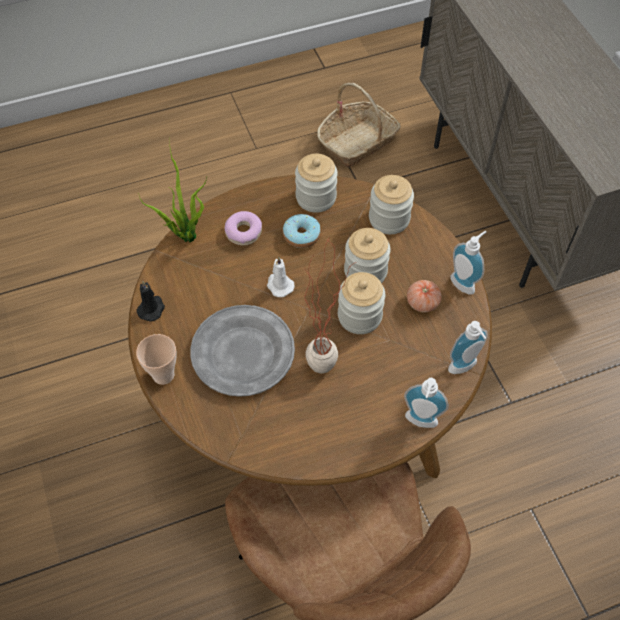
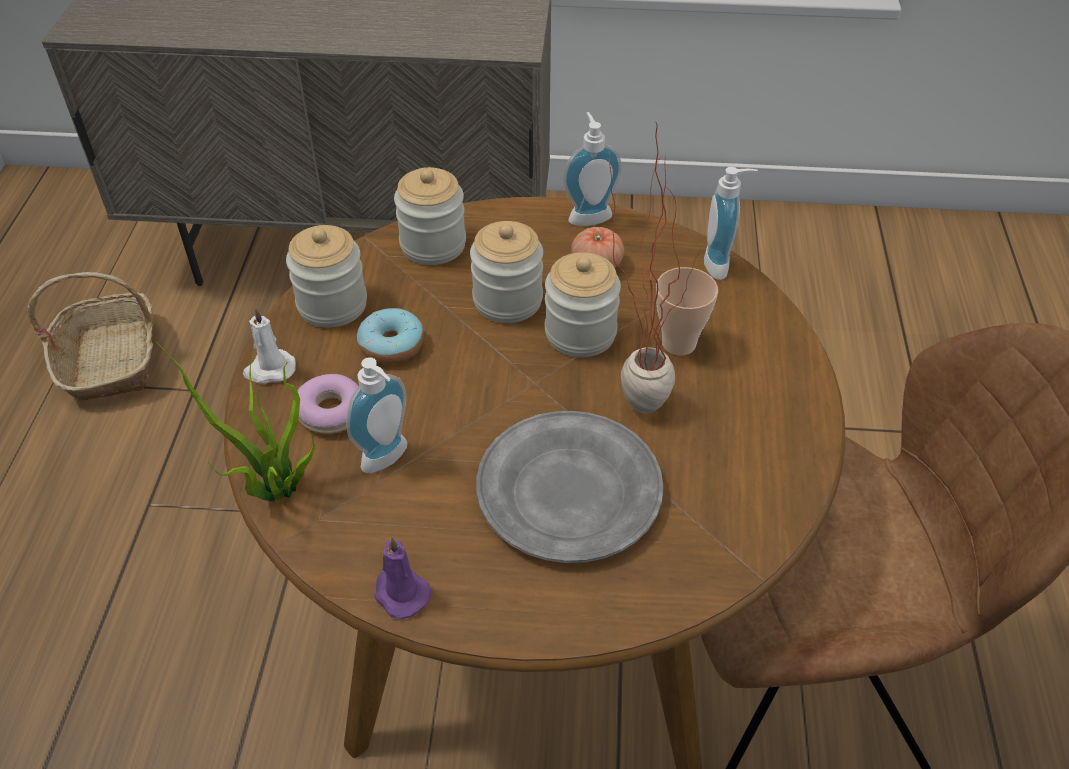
camera: 65 degrees left, 10 degrees down
cup [136,334,177,385] -> cup moved to [656,267,718,356]
black candle [137,281,165,322] -> purple candle [374,537,431,619]
white candle [267,257,295,297] -> white candle moved to [243,307,296,384]
soap dispenser [404,378,449,428] -> soap dispenser moved to [346,357,408,473]

